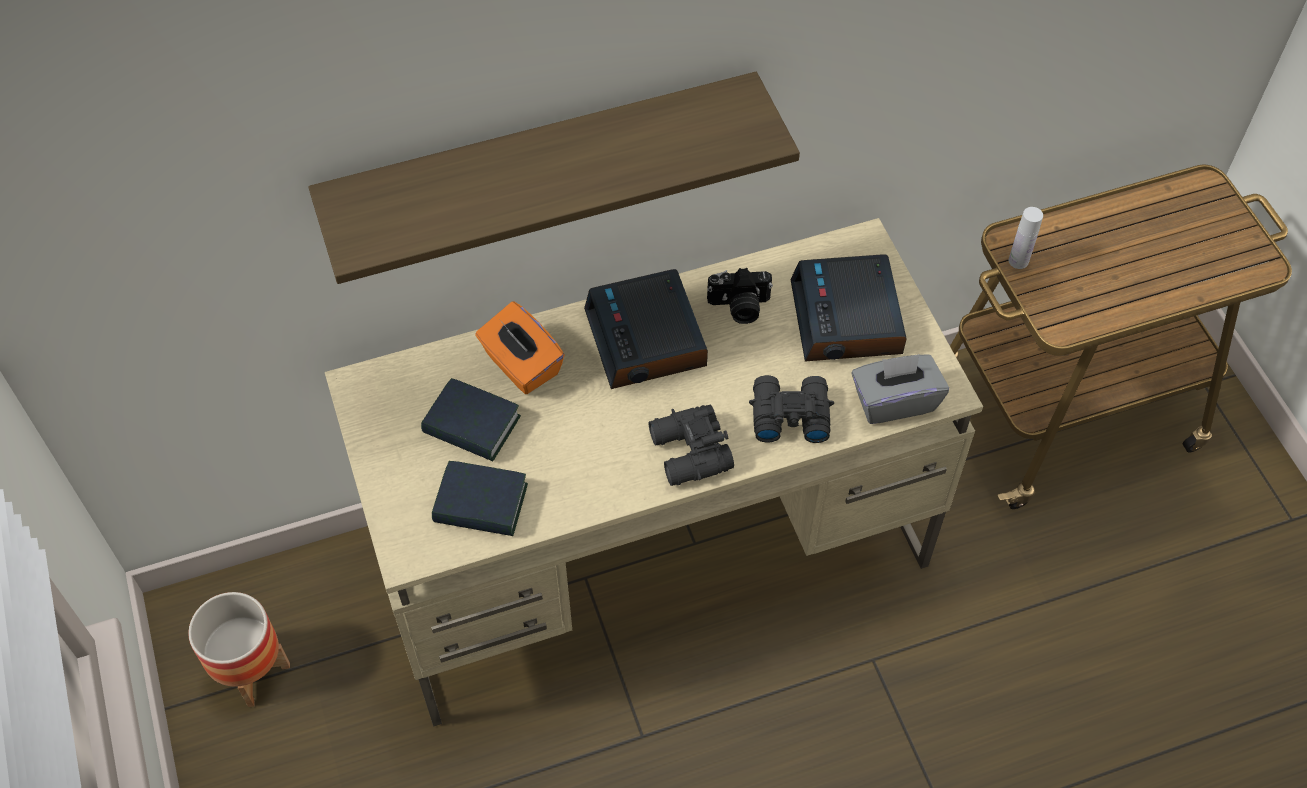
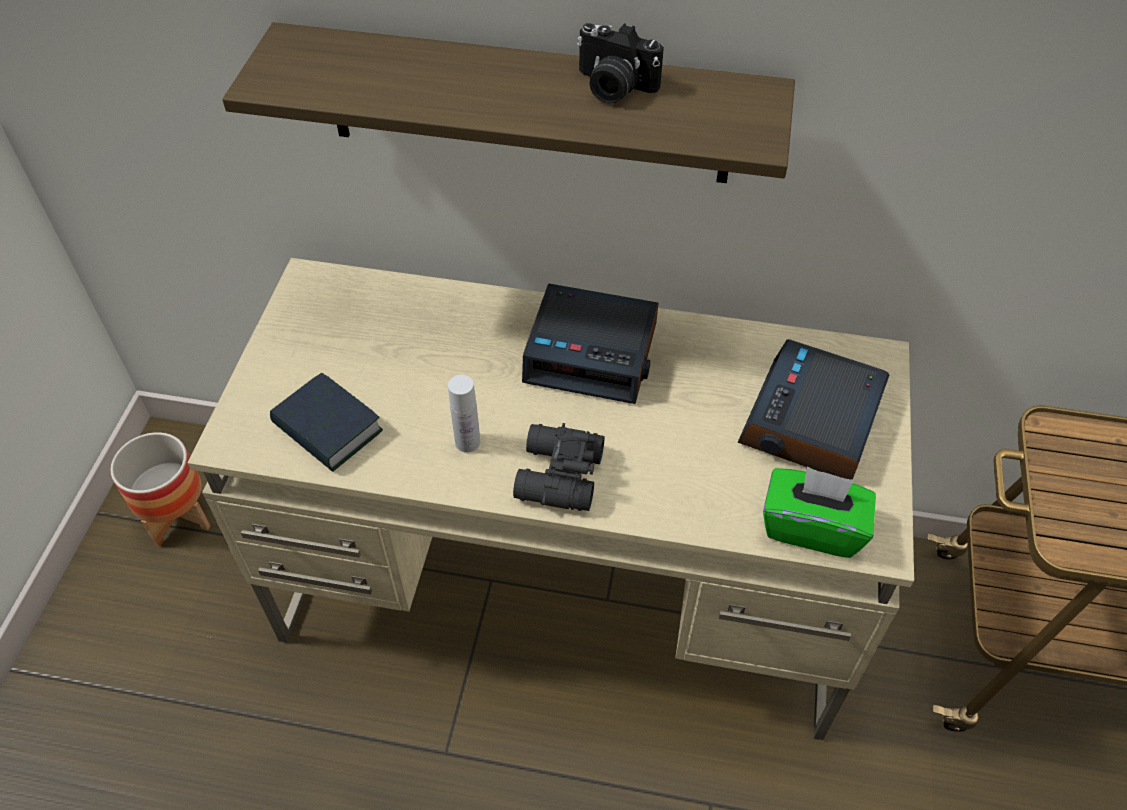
camera: 30 degrees right, 5 degrees down
book [421,378,521,461] -> none
orange tissue box [475,302,565,394] -> none
alarm clock [584,269,708,389] -> alarm clock turned 90 degrees counterclockwise [522,283,659,404]
camera [707,268,773,324] -> camera moved to [577,23,664,104]
black binoculars [749,375,834,443] -> none
grey tissue box [851,354,949,424] -> green tissue box [763,467,876,558]
white bottle [1009,207,1043,269] -> white bottle moved to [448,375,480,453]

